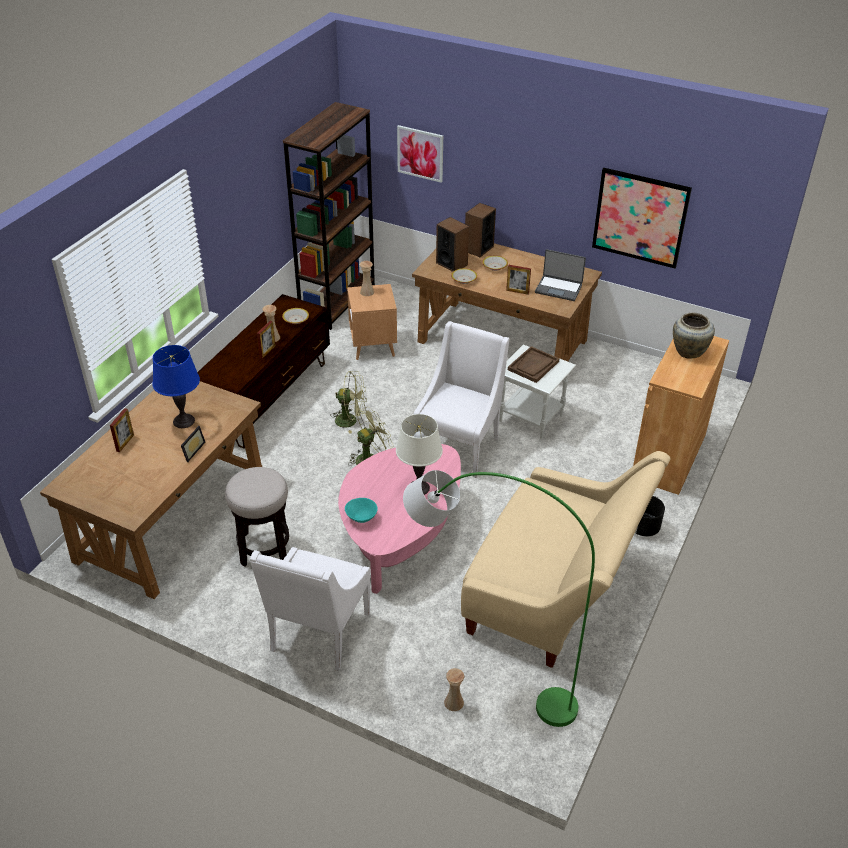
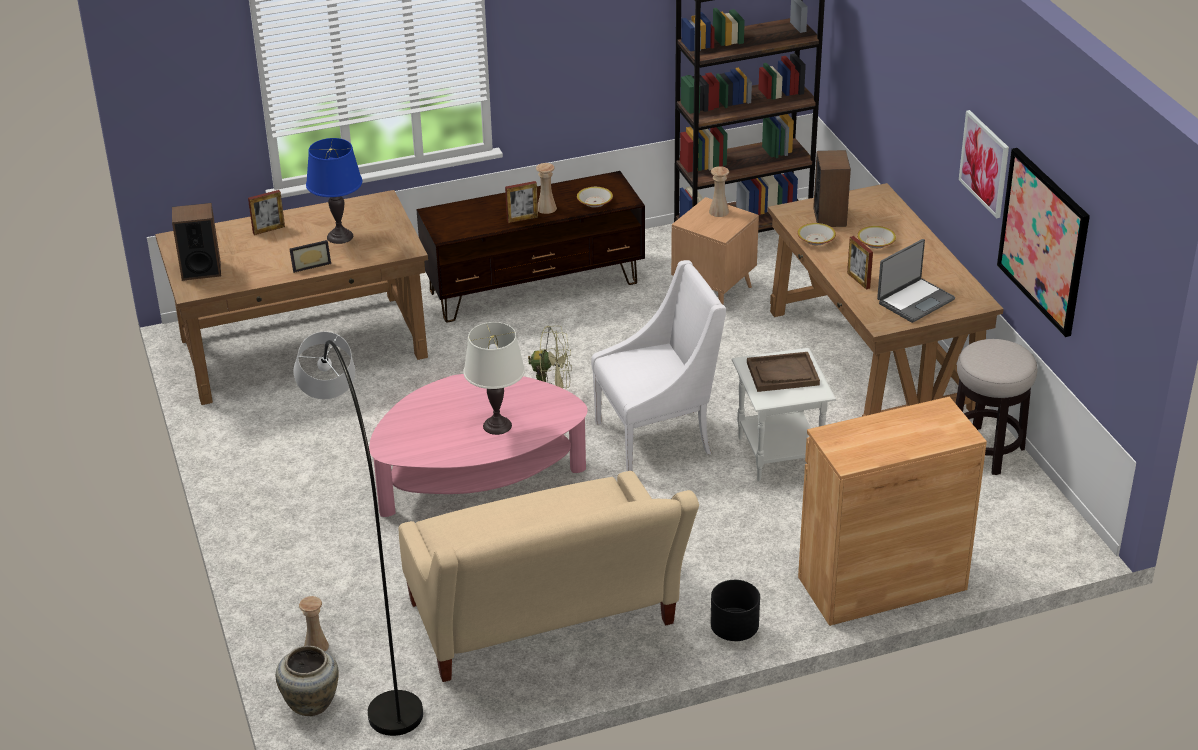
camera: 45 degrees right, 5 degrees down
stool [225,467,289,567] -> stool moved to [955,339,1037,475]
white armchair [250,547,371,671] -> none
green fan [330,371,367,434] -> none
turquoise bowl [345,498,378,523] -> none
picture [397,125,443,183] -> picture moved to [959,110,1009,218]
green floor lamp [403,470,595,727] -> grey floor lamp [294,332,423,736]
speaker [465,203,496,257] -> speaker moved to [172,203,221,281]
laptop [535,249,586,301] -> laptop turned 105 degrees counterclockwise [877,239,955,323]
beige vase [673,313,715,359] -> beige vase moved to [276,645,339,716]

